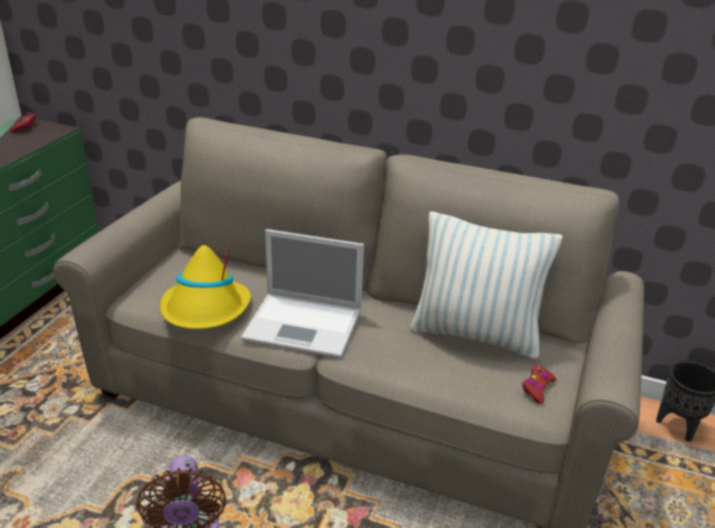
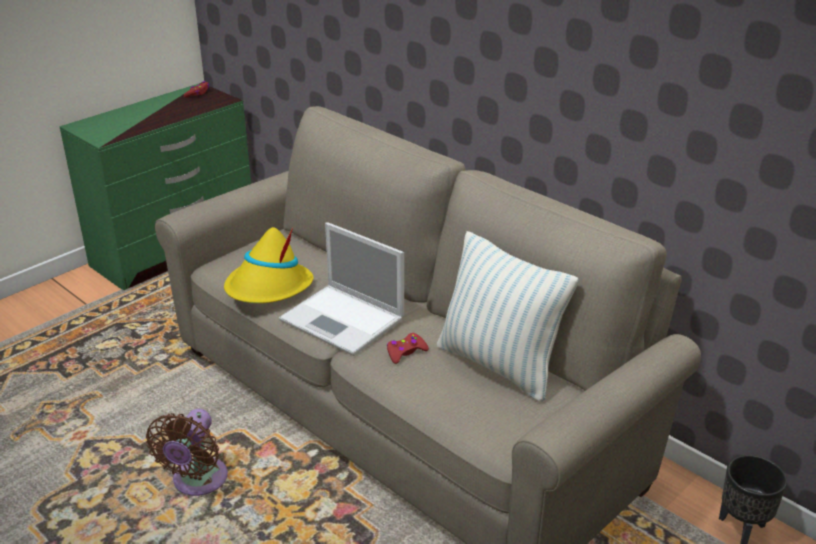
camera: 25 degrees right, 0 degrees up
red game controller [522,365,556,404] -> red game controller moved to [387,333,429,364]

